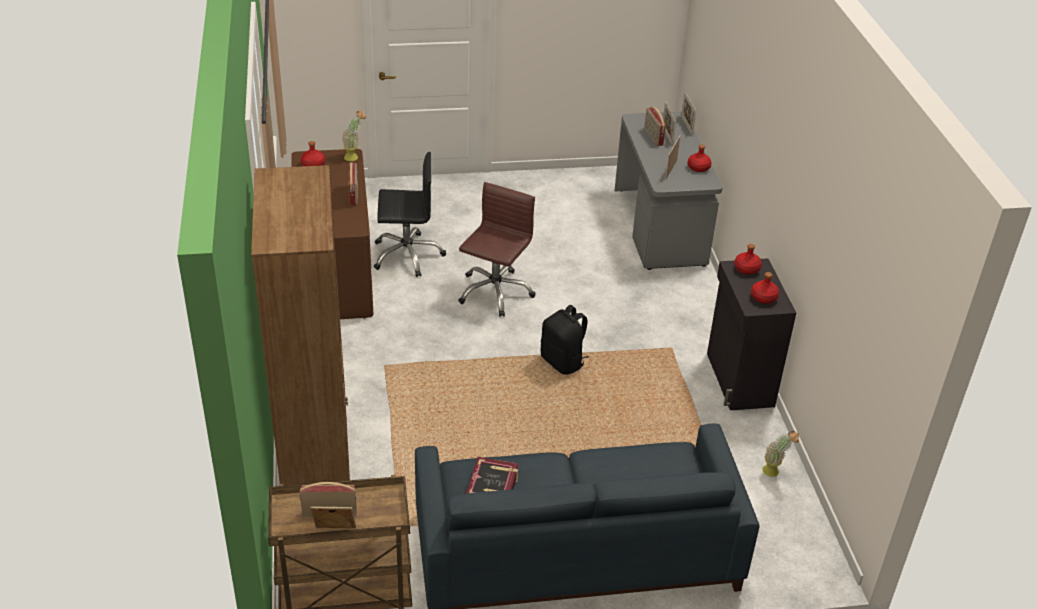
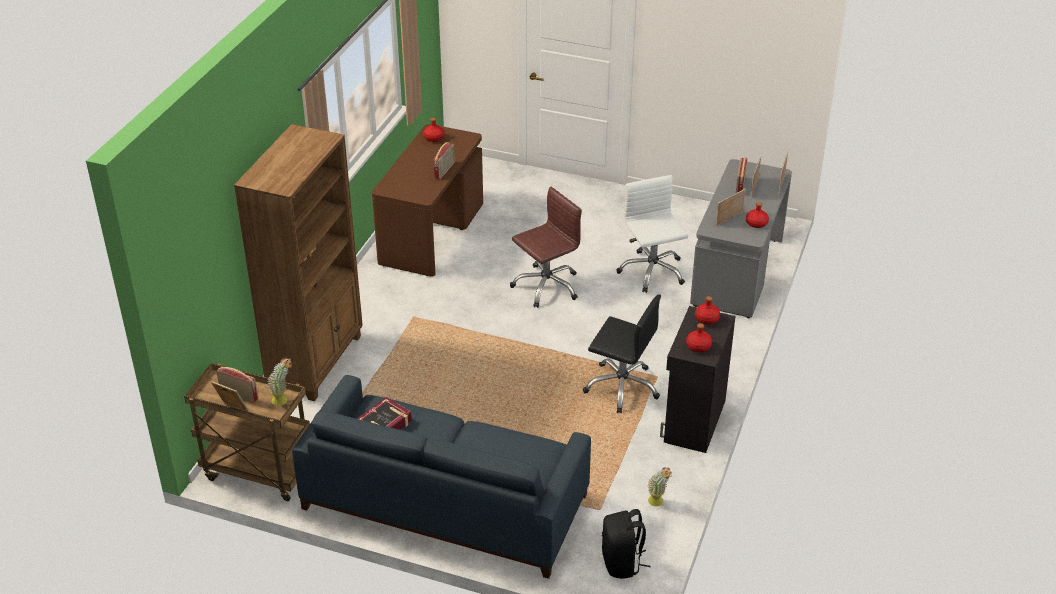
camera: 30 degrees right, 0 degrees up
potted plant [341,110,366,161] -> potted plant moved to [267,358,292,406]
black office chair [374,152,446,277] -> black office chair moved to [583,294,661,414]
black backpack [541,305,589,375] -> black backpack moved to [602,509,651,579]
none -> white office chair [616,175,688,293]

